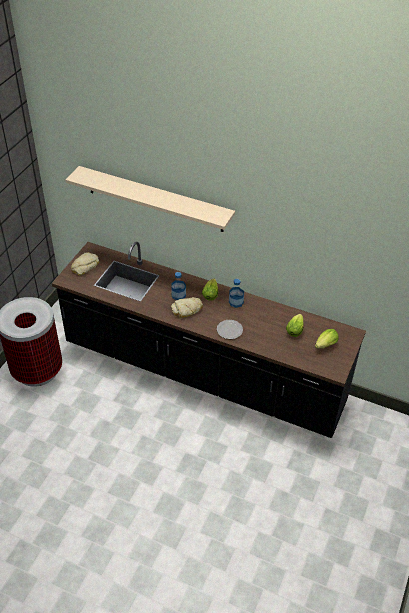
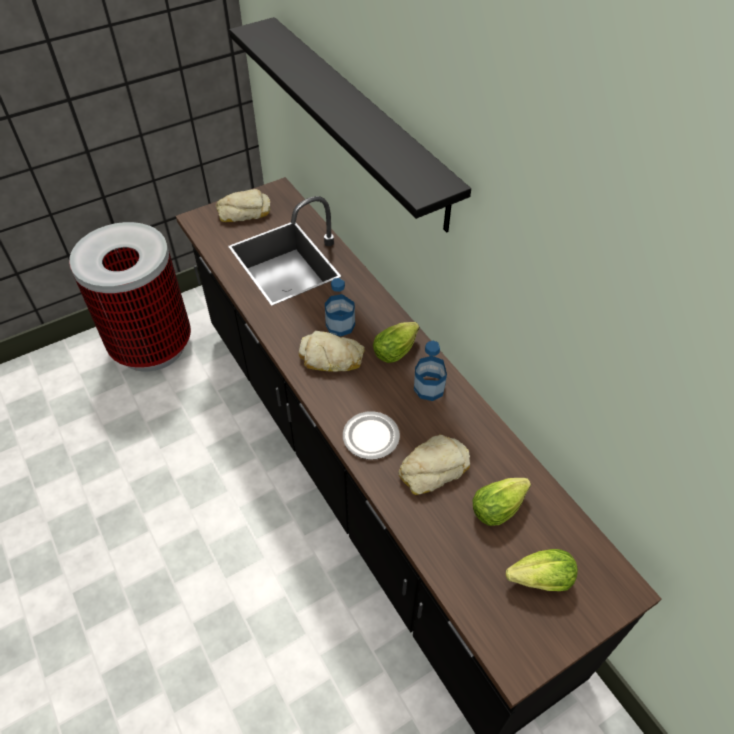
camera: 35 degrees right, 5 degrees up
beige shelf [65,166,235,232] -> black shelf [229,17,471,233]
none -> bread [398,435,470,495]

